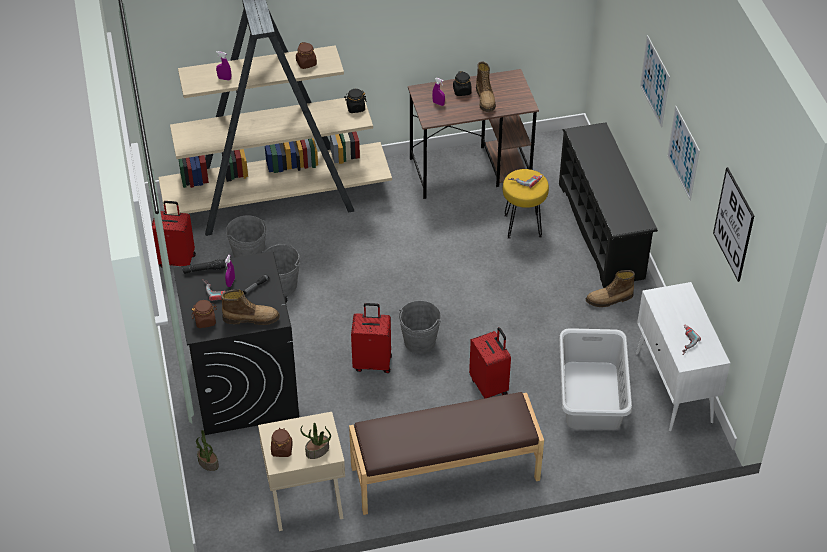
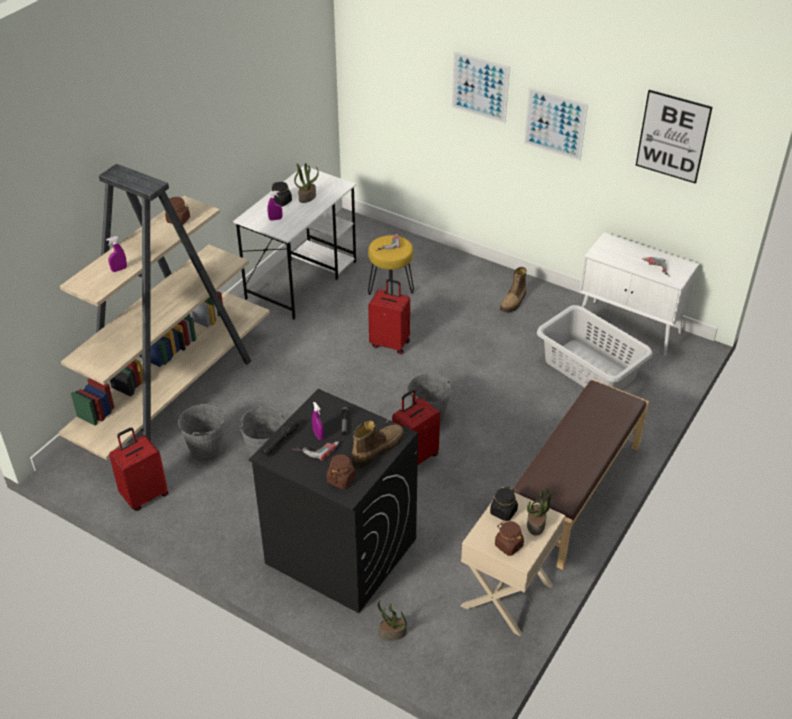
camera: 45 degrees left, 5 degrees down
black jar [344,89,367,113] -> black jar moved to [490,487,518,521]
brown desk [408,69,539,199] -> white desk [233,166,356,320]
red suitcase [469,327,511,399] -> red suitcase moved to [368,279,410,354]
boot [476,61,496,112] -> potted plant [294,163,319,203]
black shoe rack [559,122,658,288] -> none

